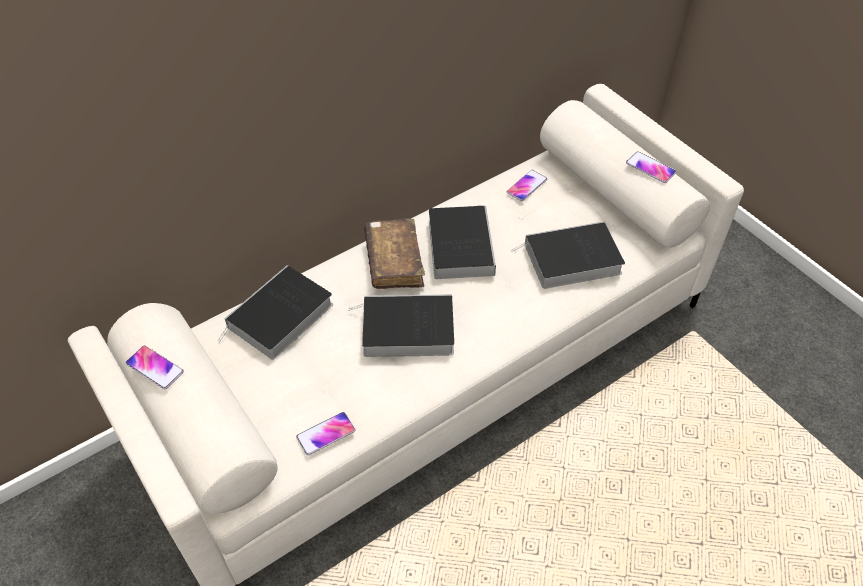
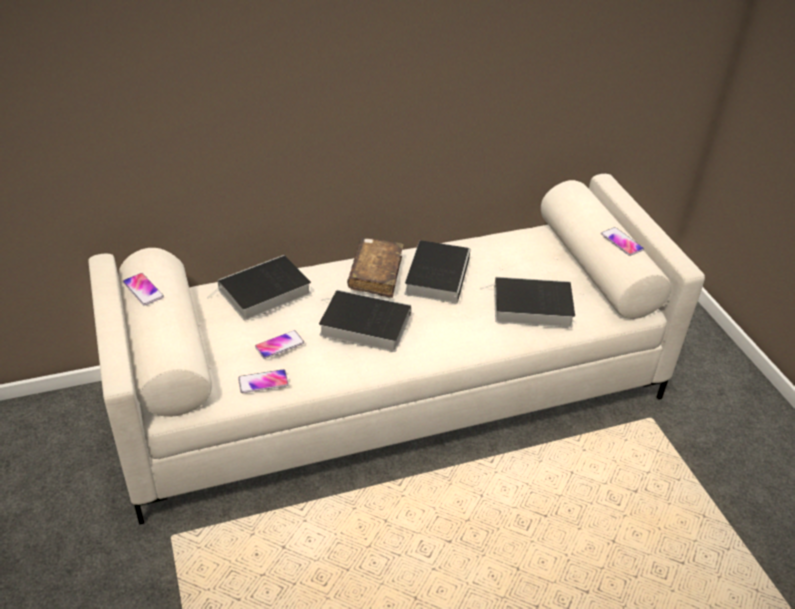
camera: 15 degrees right, 10 degrees down
phone [507,170,547,201] -> phone moved to [255,330,304,359]

